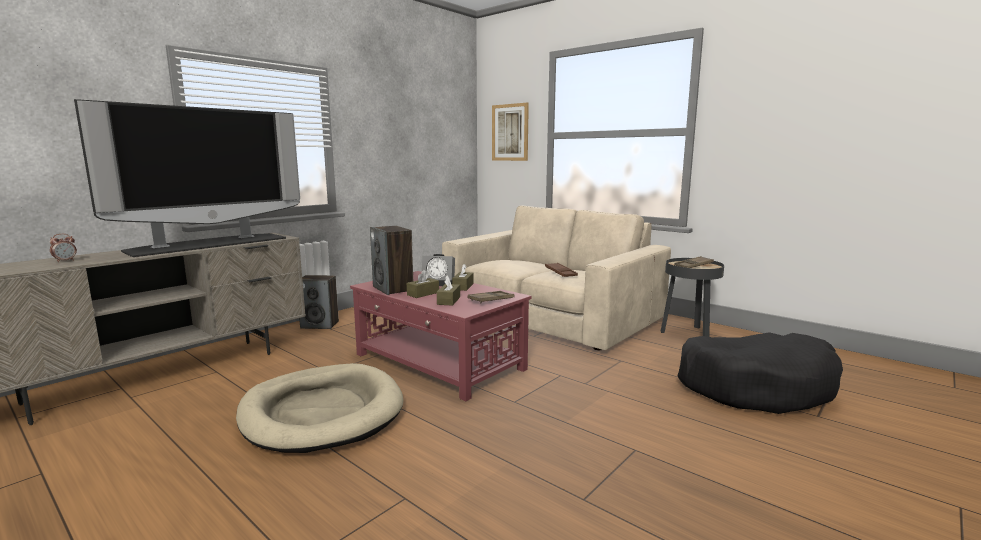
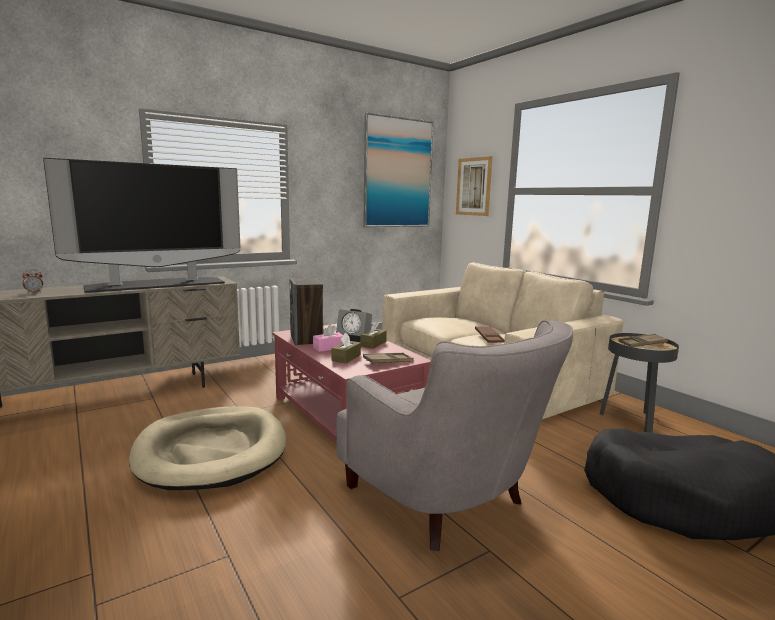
camera: 15 degrees right, 0 degrees up
speaker [299,275,339,329] -> none
brown tissue box [407,270,439,298] -> pink tissue box [313,324,343,352]
none -> grey armchair [336,320,573,551]
none -> picture [363,112,434,227]

